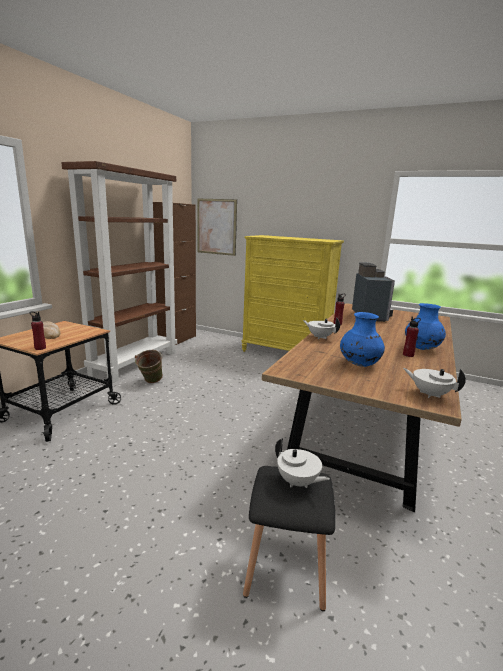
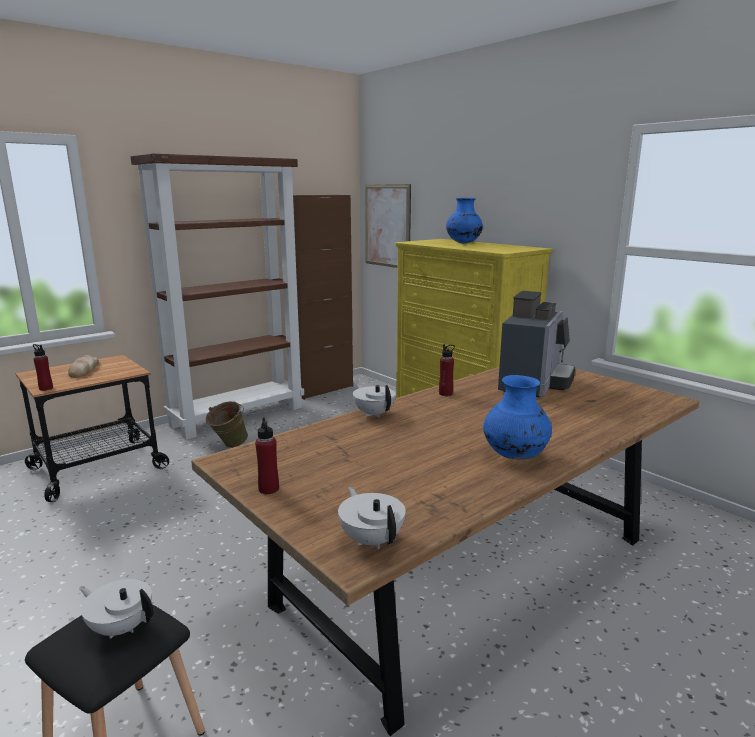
camera: 25 degrees right, 0 degrees up
white teapot [275,438,330,488] -> white teapot turned 135 degrees clockwise [79,579,153,639]
blue vase [340,312,385,367] -> blue vase moved to [446,198,483,244]
red bottle [403,317,421,357] -> red bottle moved to [255,418,279,494]

